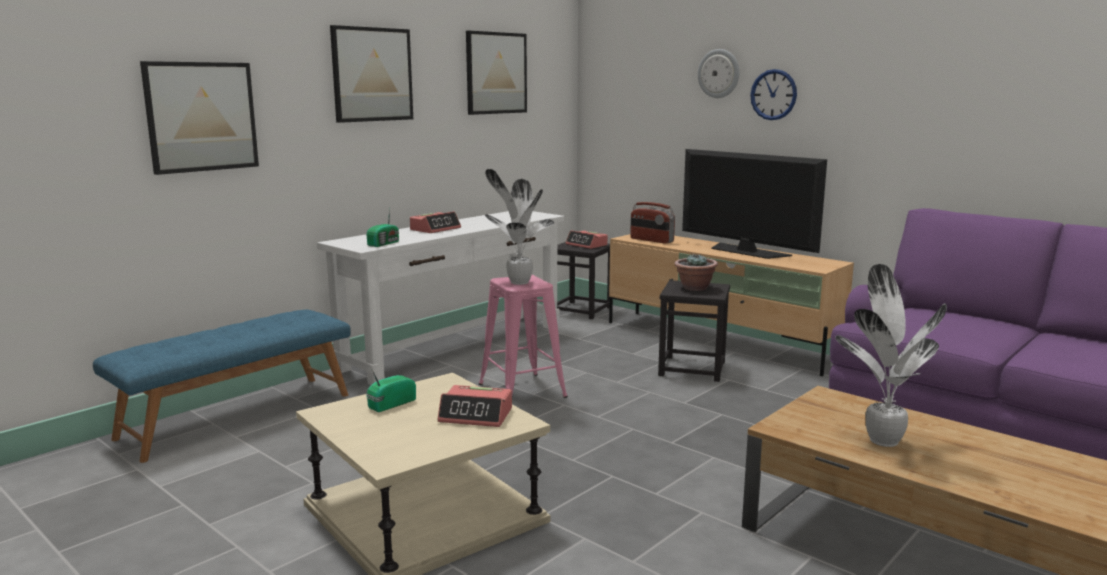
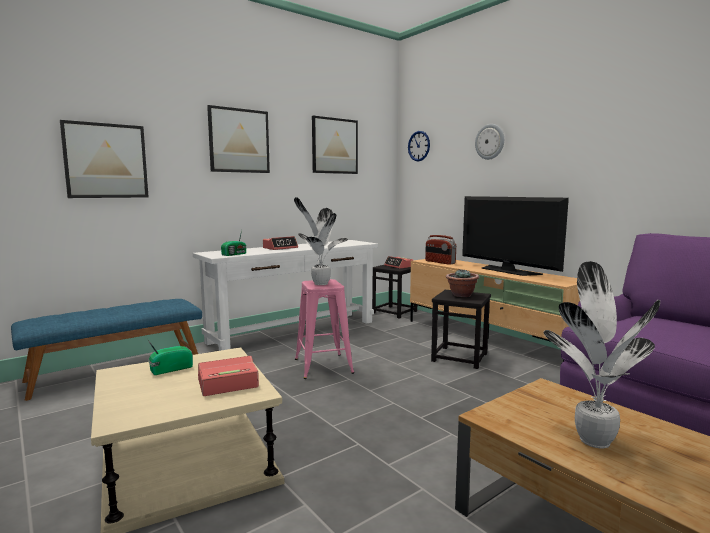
camera: 10 degrees right, 5 degrees down
alarm clock [437,385,512,427] -> alarm clock turned 135 degrees clockwise [198,356,259,396]
wall clock [750,69,797,120] -> wall clock moved to [408,131,430,161]

